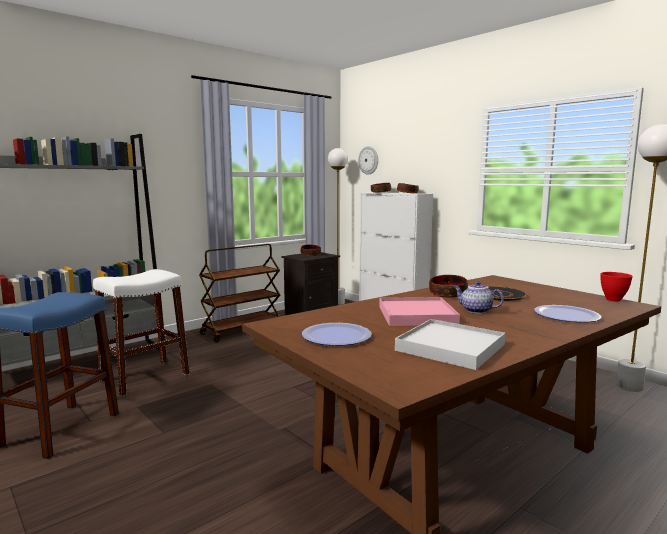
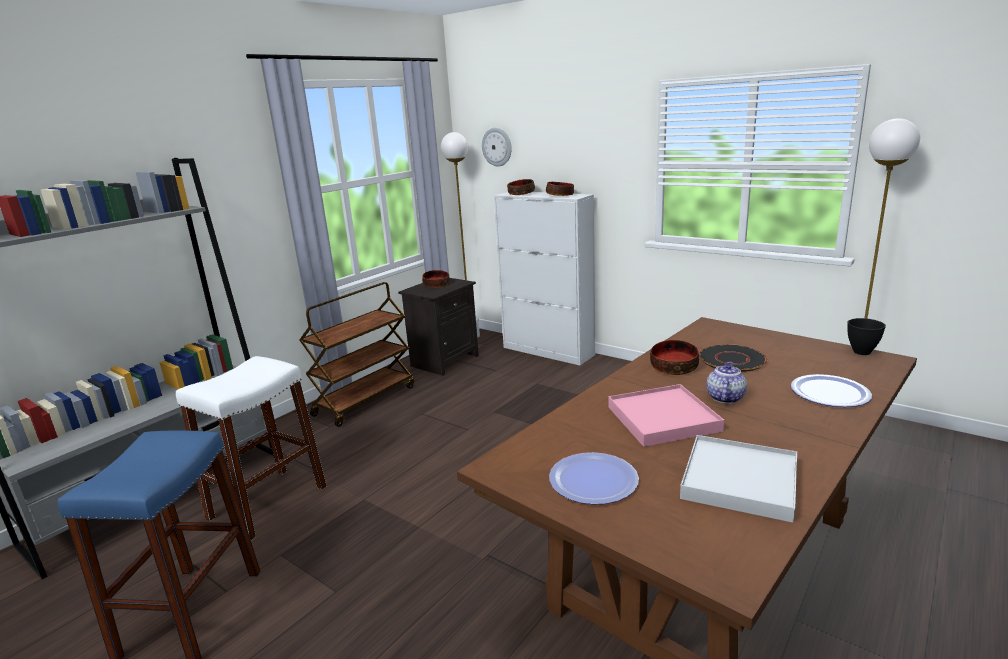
camera: 10 degrees left, 10 degrees up
teapot [453,281,504,313] -> teapot turned 90 degrees clockwise [706,361,747,404]
red bowl [600,272,633,302] -> black bowl [847,318,886,355]

